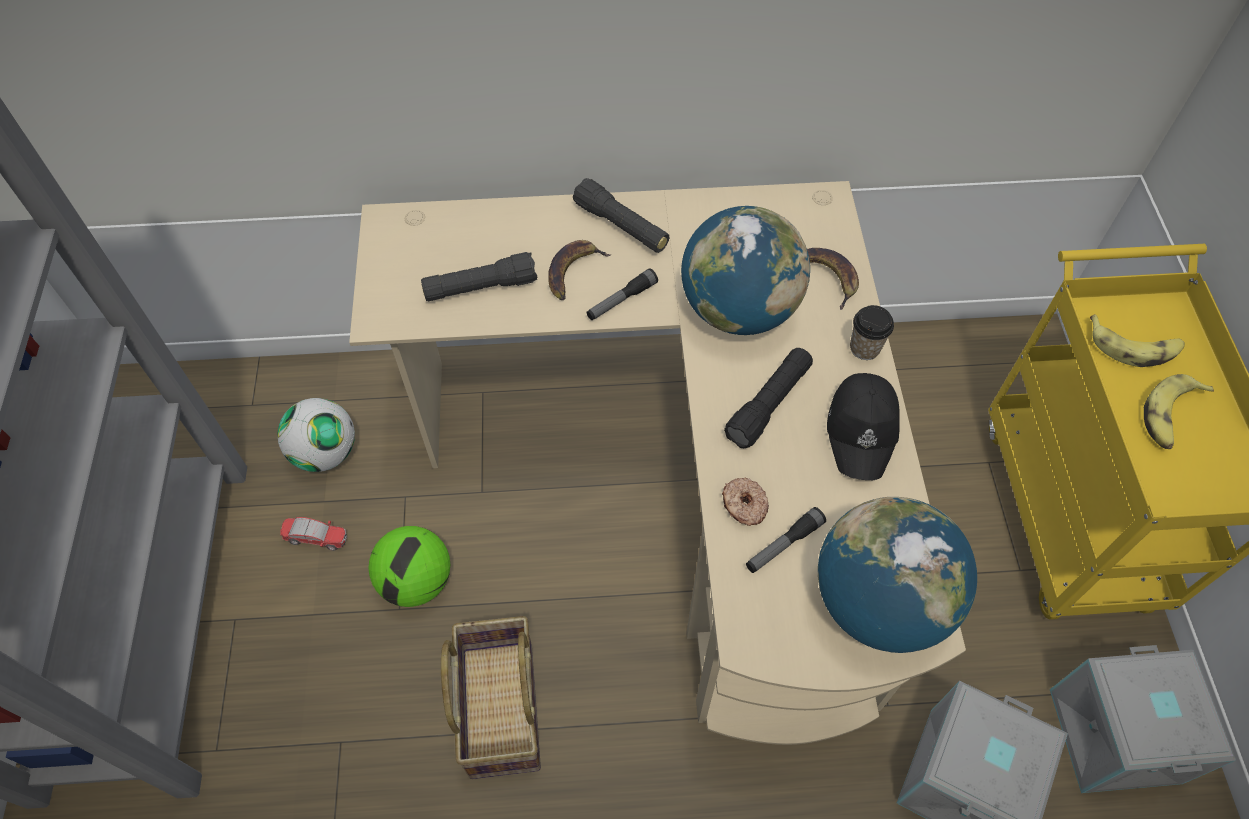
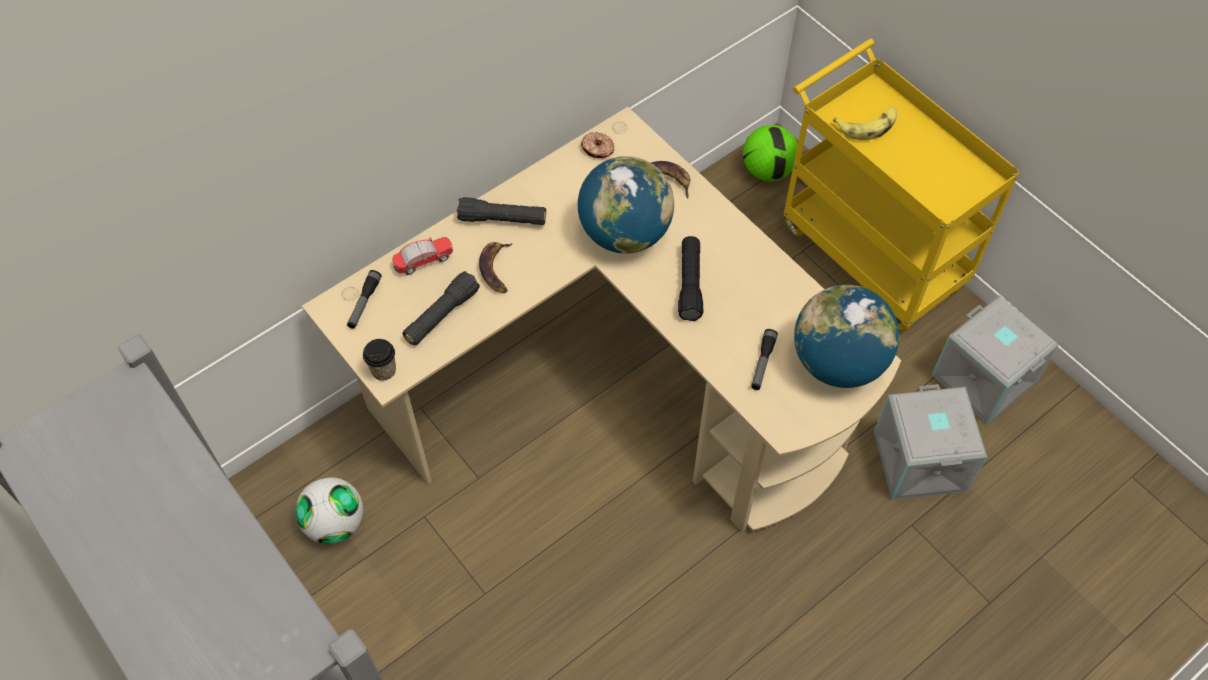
camera: 35 degrees left, 0 degrees up
toy car [280,517,347,551] -> toy car moved to [392,237,453,275]
football [369,526,450,607] -> football moved to [743,125,798,181]
basket [441,616,541,779] -> none
flashlight [586,268,658,320] -> flashlight moved to [347,270,382,329]
donut [722,478,769,526] -> donut moved to [581,132,614,158]
black cap [827,373,900,480] -> none
cup [850,305,894,360] -> cup moved to [363,339,396,381]
banana [1144,374,1214,449] -> none

